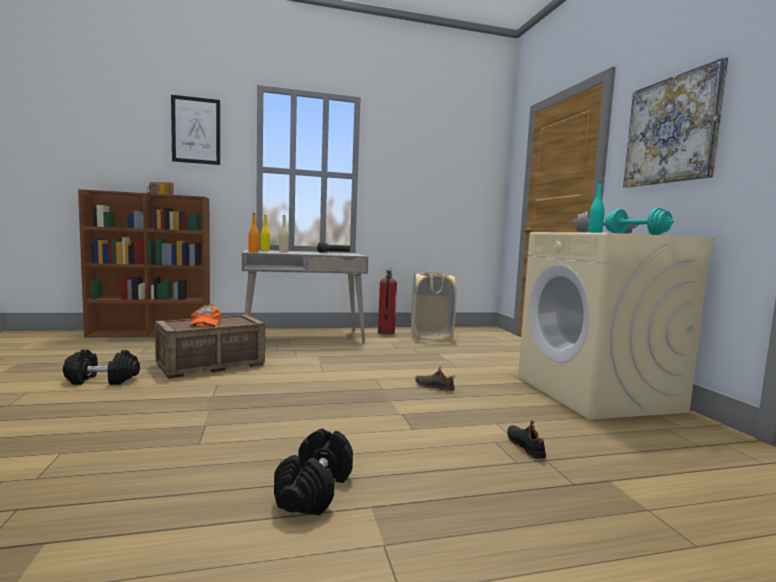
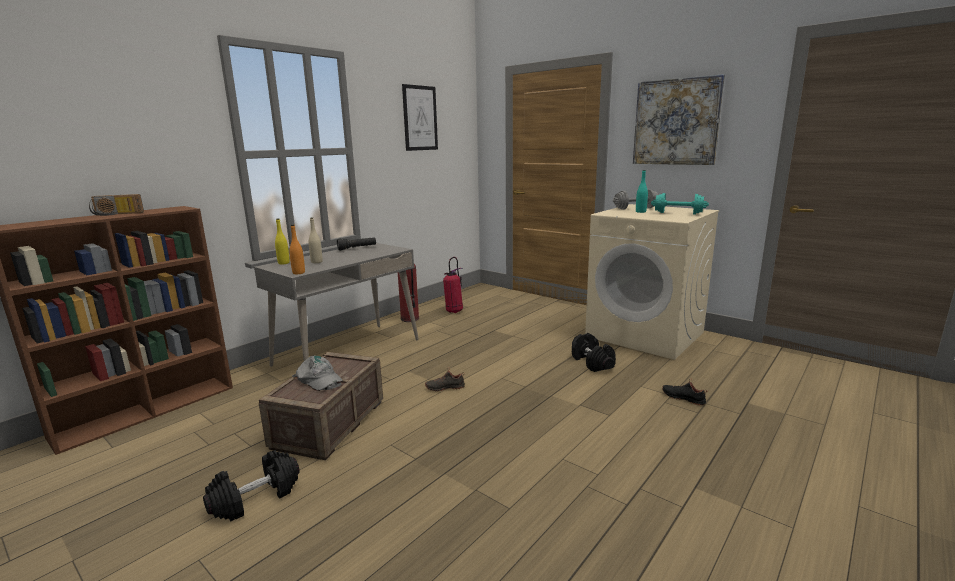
camera: 35 degrees left, 10 degrees up
picture [171,95,220,165] -> picture moved to [402,84,438,151]
orange cap [190,304,221,327] -> grey cap [292,355,343,391]
black dumbbell [274,428,353,516] -> black dumbbell moved to [572,333,616,372]
beige laundry basket [411,272,457,341] -> fire extinguisher [443,257,463,313]
black shoe [415,366,455,392] -> black shoe moved to [425,368,465,392]

